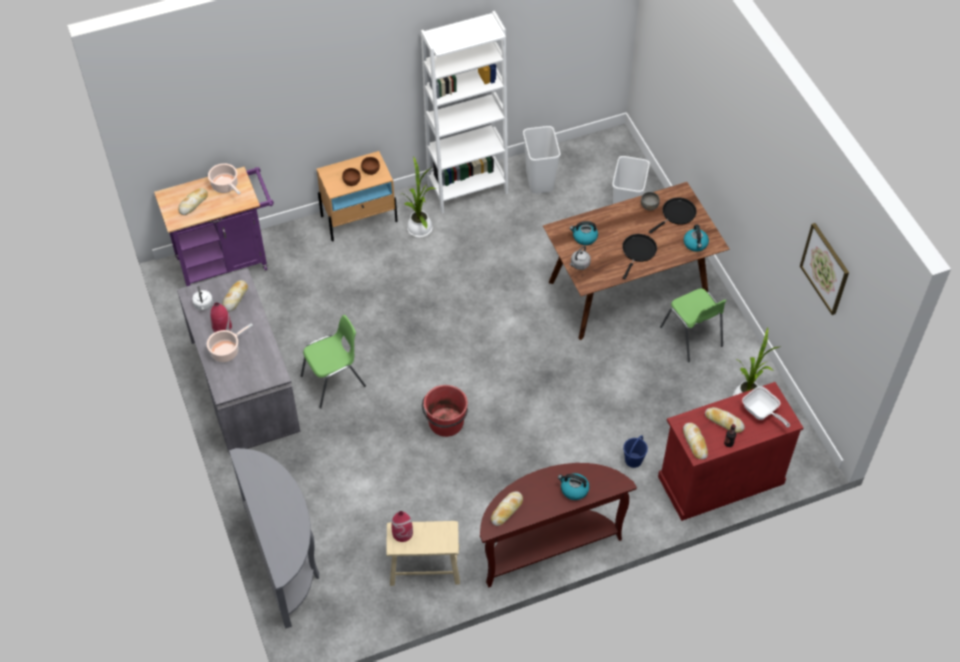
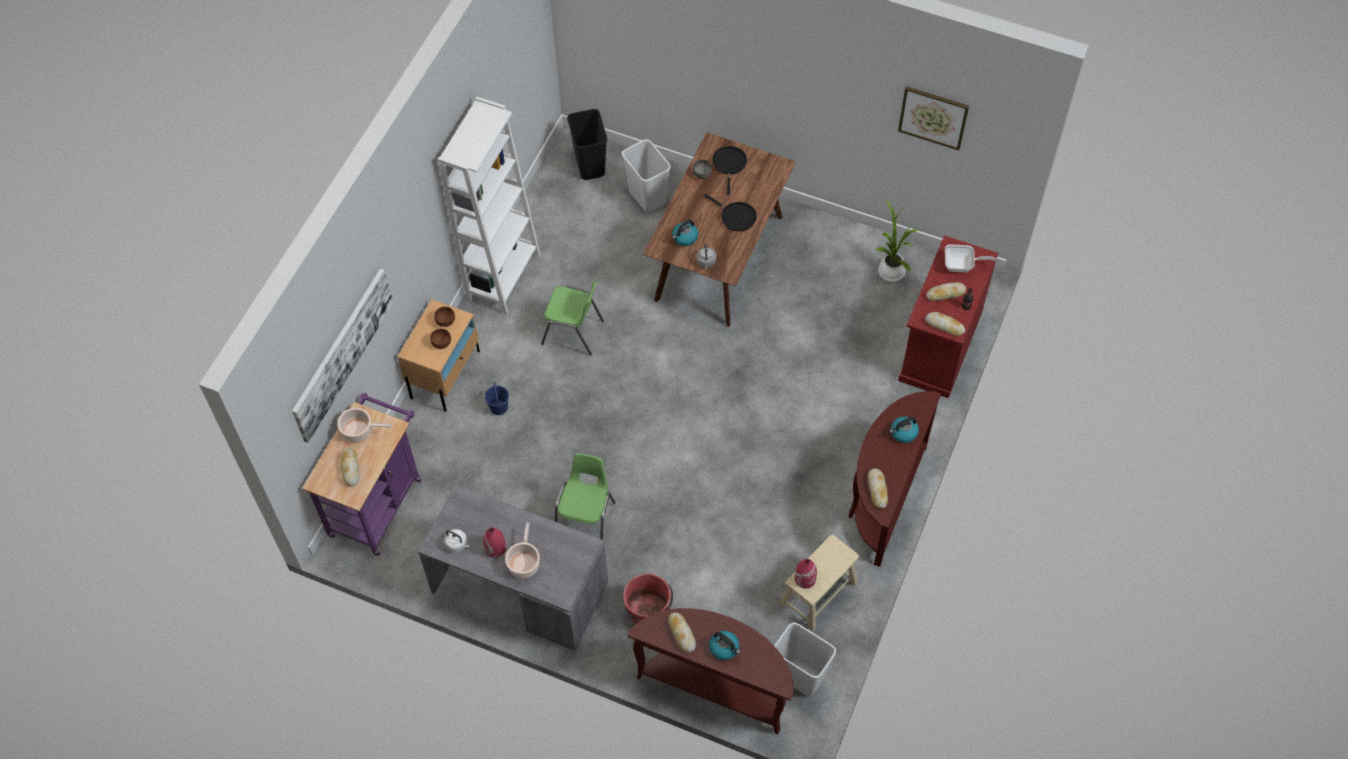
camera: 45 degrees left, 5 degrees up
bread [222,280,248,312] -> bread moved to [668,612,696,652]
grey console table [229,448,319,629] -> brown console table [627,608,794,735]
potted plant [404,156,436,238] -> none
red bucket [422,385,468,437] -> red bucket moved to [623,573,673,624]
white trash can [523,126,560,194] -> white trash can moved to [774,622,836,696]
black frying pan [622,234,657,279] -> black frying pan turned 150 degrees clockwise [704,194,757,231]
blue bucket [623,435,648,468] -> blue bucket moved to [485,382,509,415]
green chair [660,288,727,362] -> green chair moved to [541,281,604,355]
kettle [684,224,709,252] -> kettle moved to [709,631,741,660]
none -> picture [292,269,393,443]
none -> black trash can [567,109,607,180]

